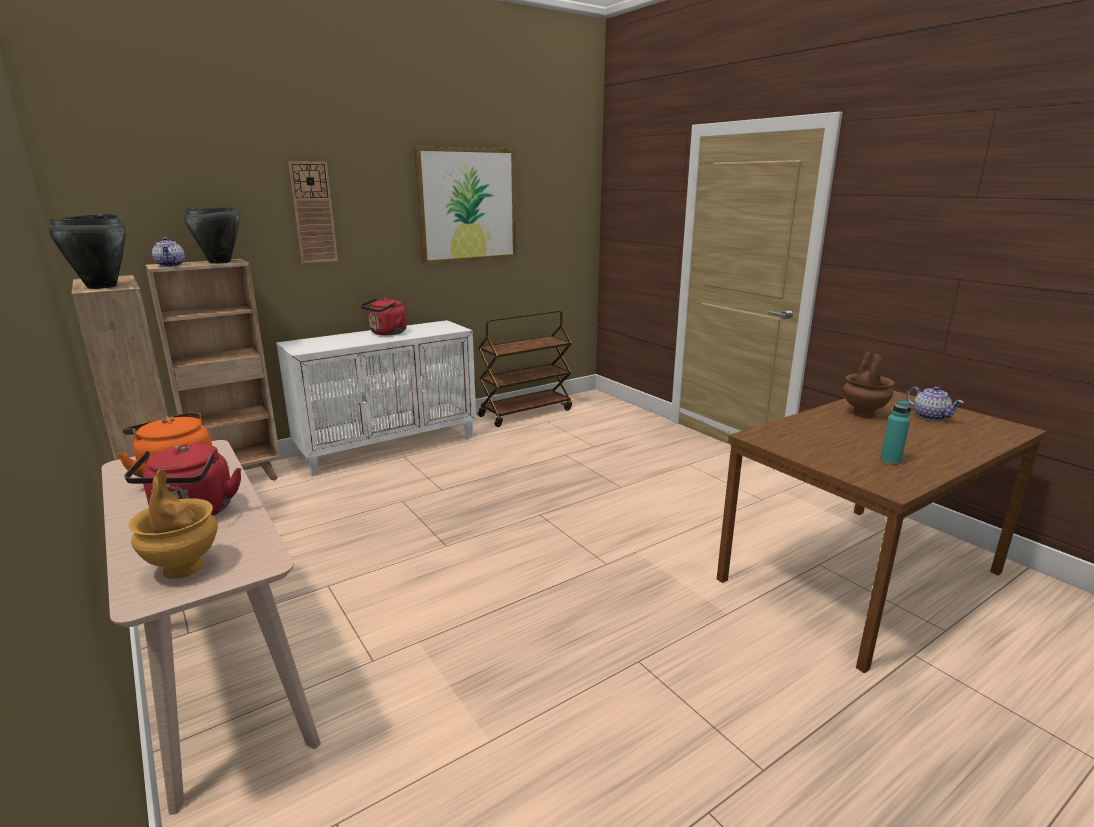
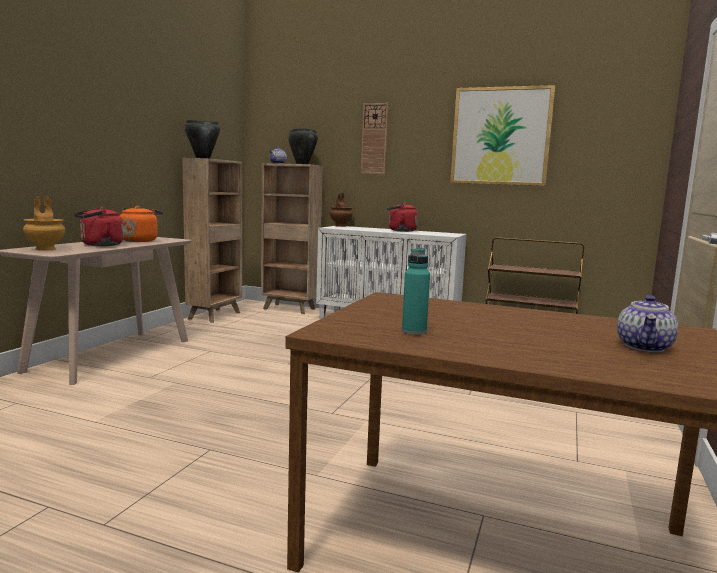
camera: 55 degrees right, 10 degrees down
brown vase [843,352,895,418] -> brown vase moved to [330,193,353,227]

